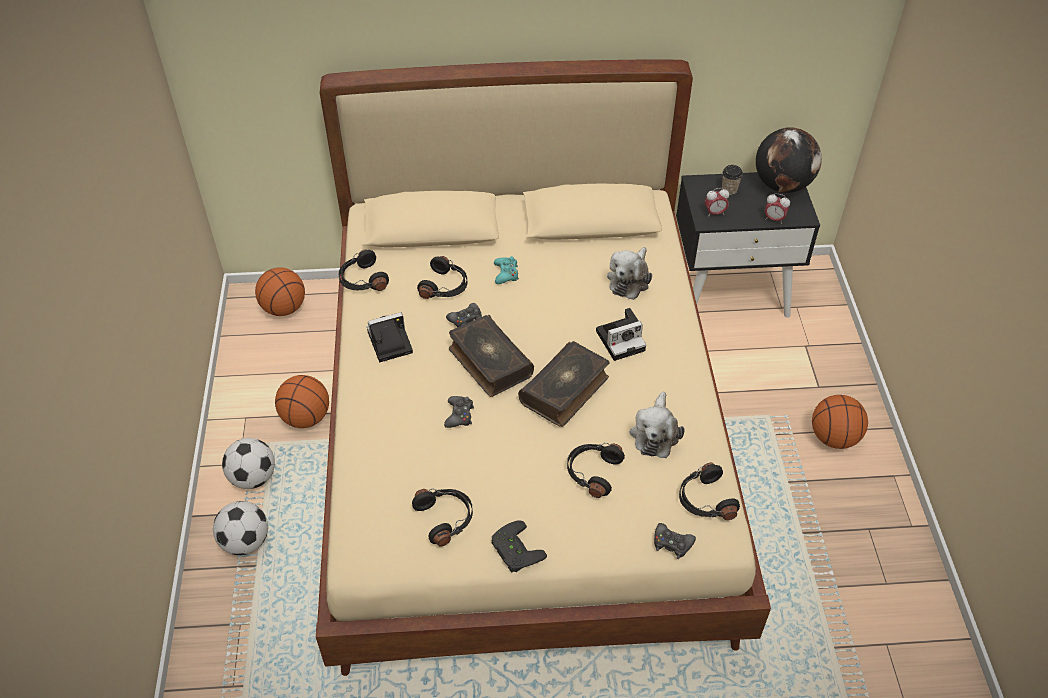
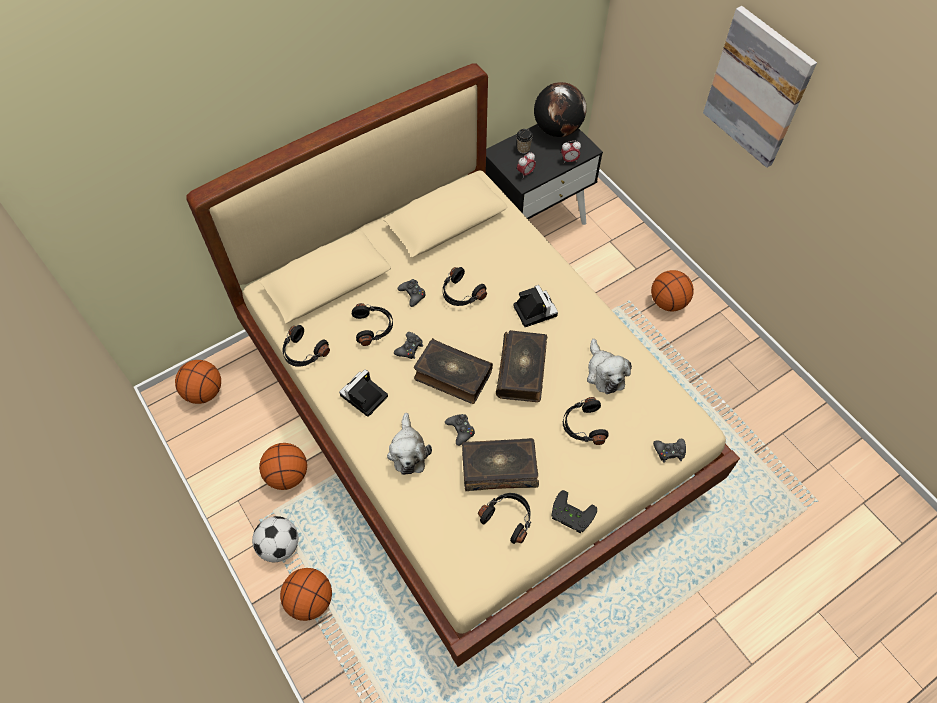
camera: 30 degrees left, 10 degrees up
football [213,501,268,555] -> basketball [280,568,332,621]
turquoise game controller [494,256,519,284] -> black game controller [398,279,426,307]
camera [596,308,646,361] -> camera turned 60 degrees counterclockwise [514,285,558,327]
plush toy [607,247,652,300] -> plush toy moved to [387,413,432,475]
black headphones [679,463,740,520] -> black headphones moved to [443,267,487,306]
none -> book [462,438,539,491]
none -> picture [703,6,817,168]

